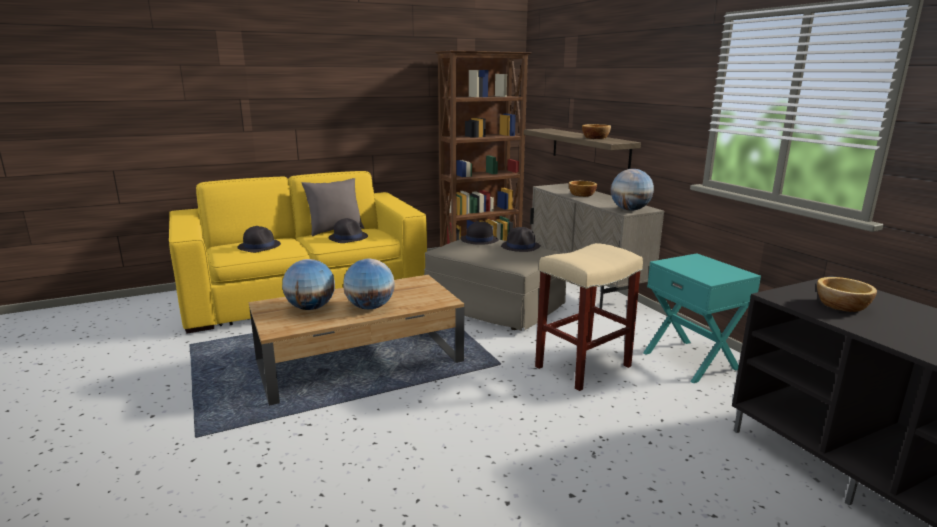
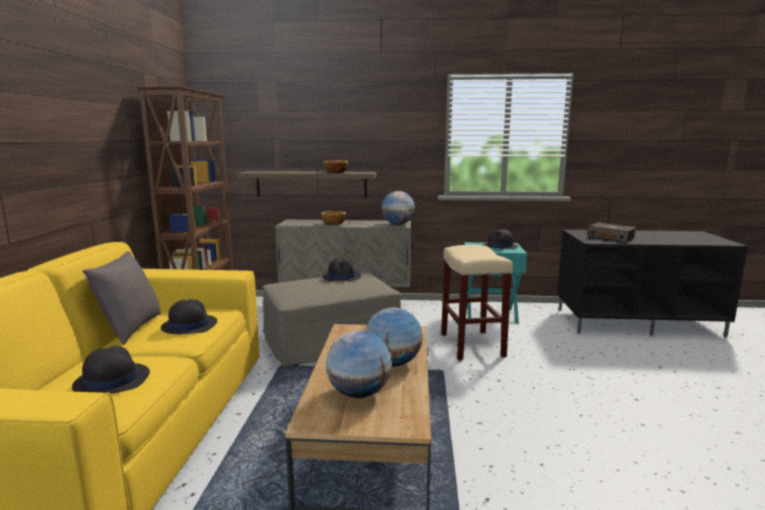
camera: 60 degrees left, 5 degrees down
black hat [460,221,499,245] -> black hat moved to [483,229,518,249]
bowl [817,277,877,312] -> book [587,223,637,242]

